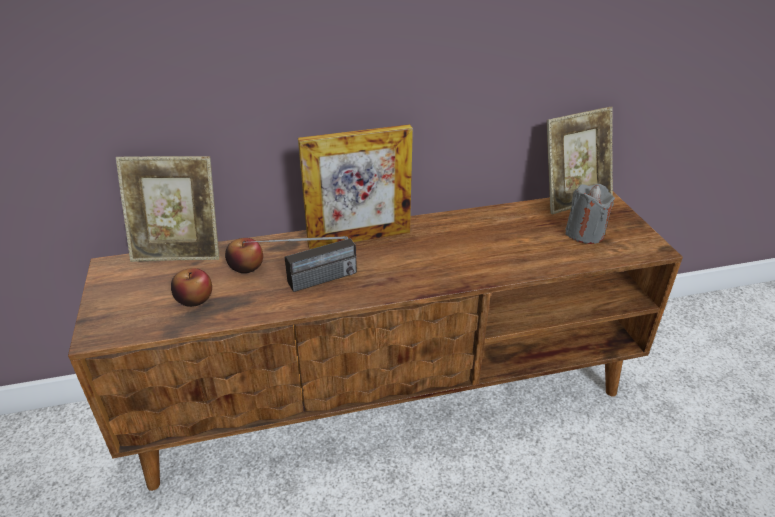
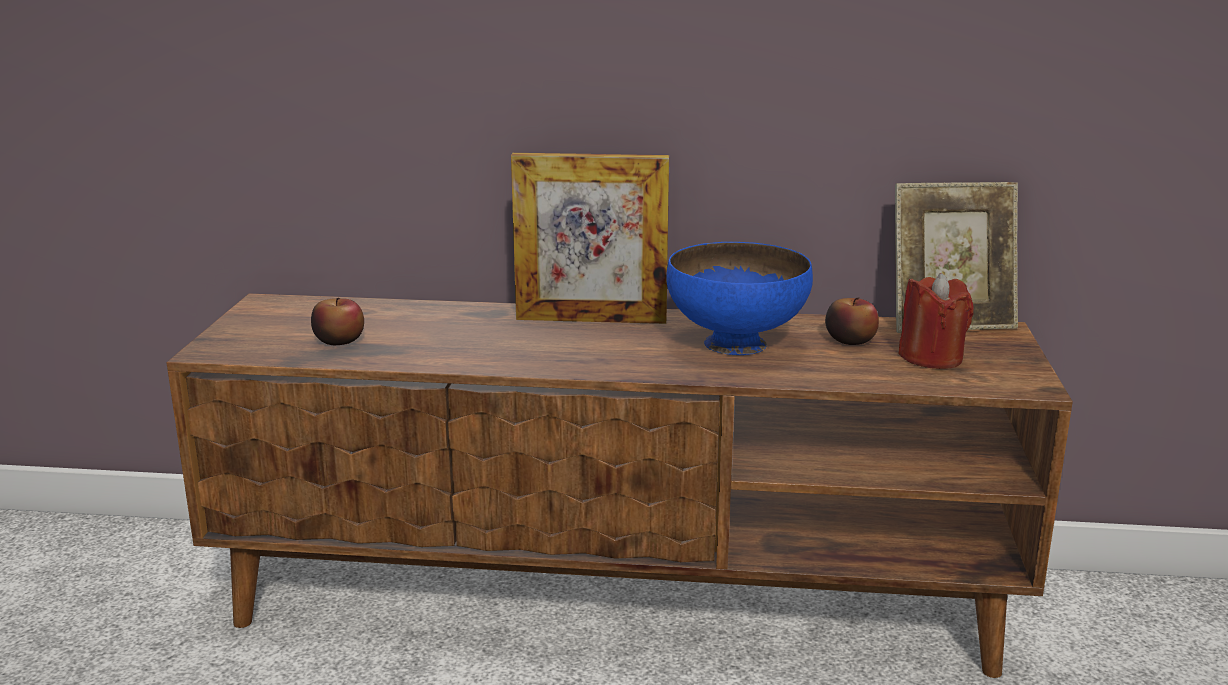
camera: 20 degrees right, 15 degrees down
picture frame [116,156,219,262] -> none
apple [225,238,263,273] -> apple moved to [825,297,879,345]
radio [243,236,357,292] -> none
grey candle [565,184,615,244] -> red candle [898,273,974,369]
none -> blue bowl [666,242,813,355]

